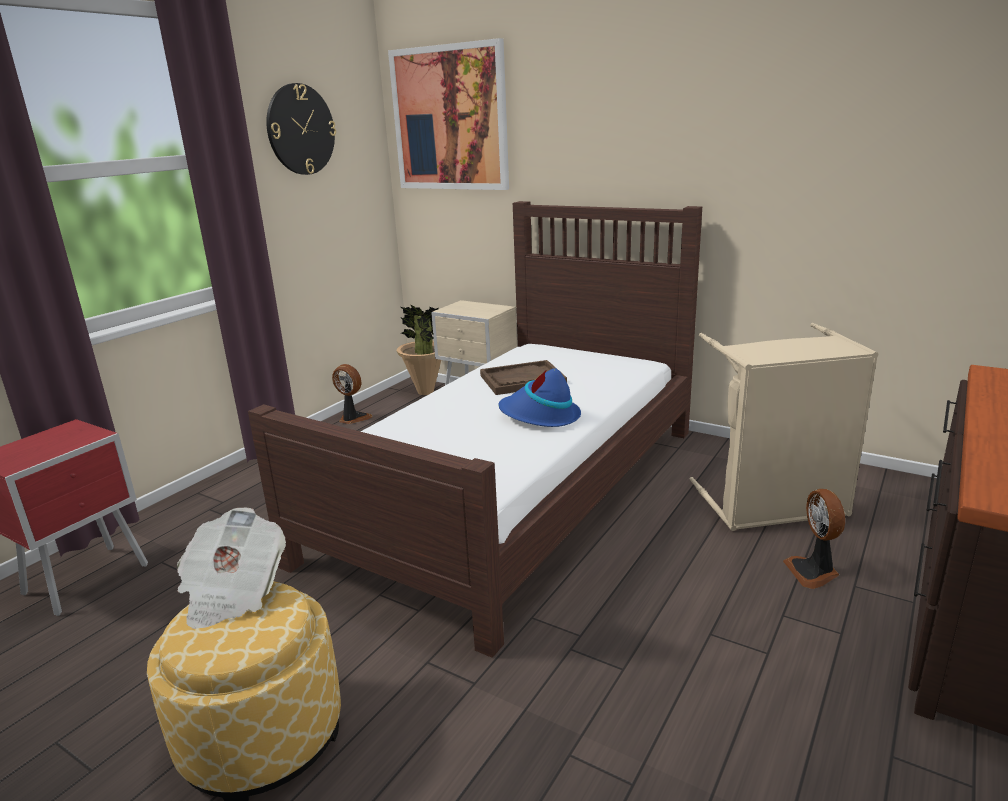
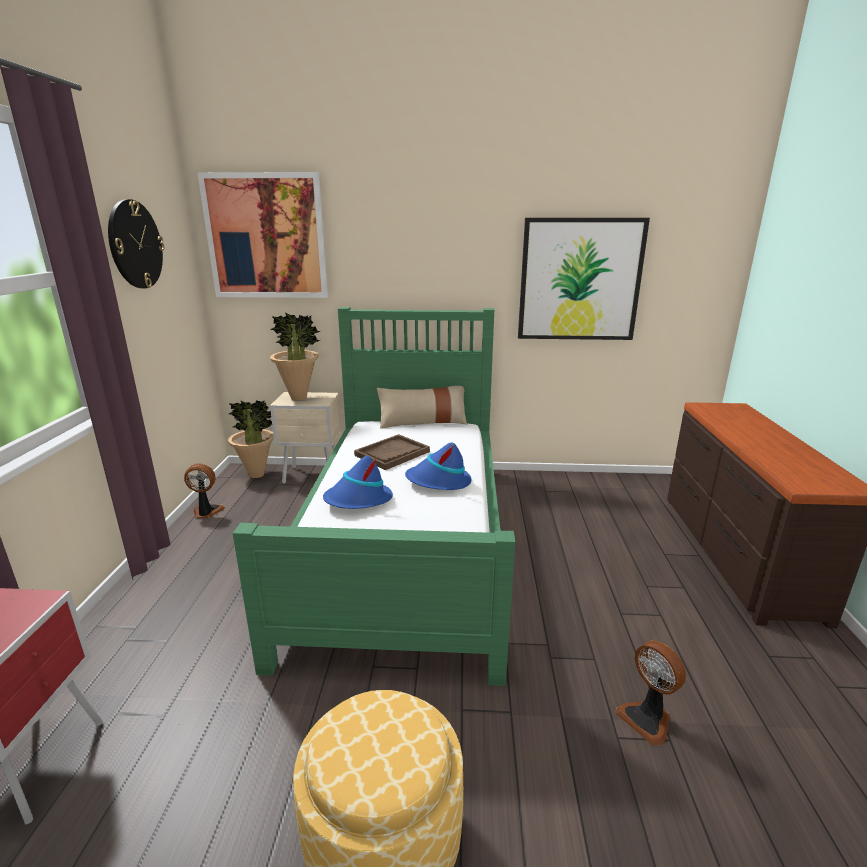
camera: 30 degrees left, 0 degrees up
newspaper [176,507,286,629] -> none
brown bed [248,201,702,658] -> green bed [233,307,515,686]
beige laundry basket [690,323,878,531] -> none
fan [783,489,845,589] -> fan moved to [616,640,686,746]
none -> potted plant [270,313,320,401]
none -> blue hat [323,456,393,509]
none -> beige pillow [377,386,467,429]
none -> picture [518,218,650,340]

